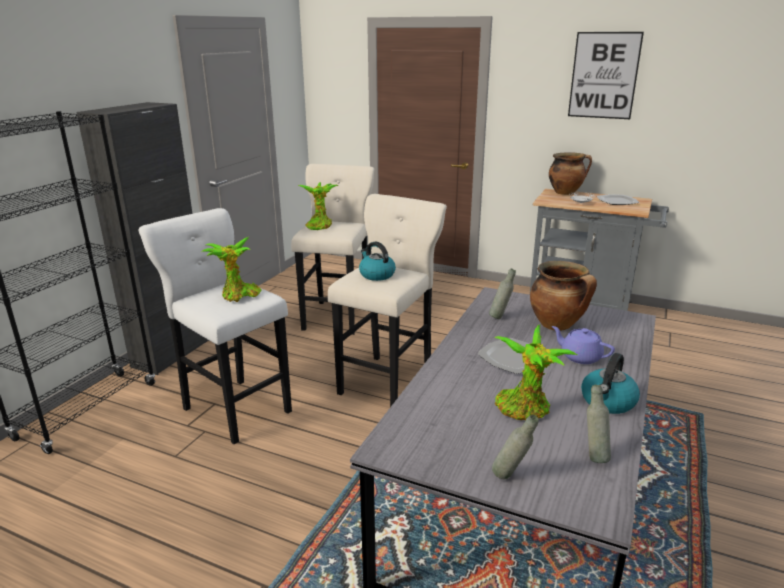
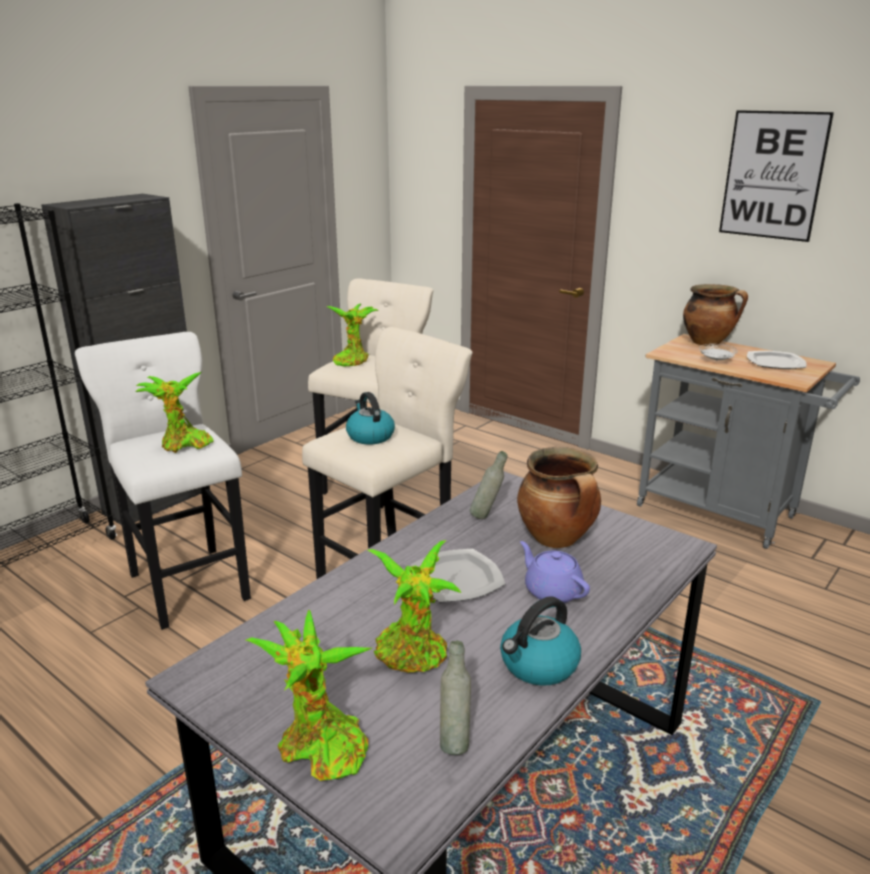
camera: 15 degrees right, 0 degrees up
grey bottle [492,415,539,479] -> potted plant [246,609,372,781]

